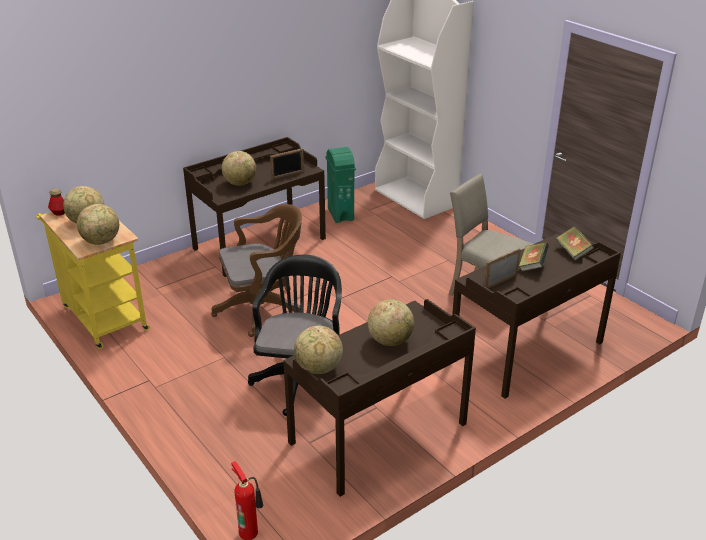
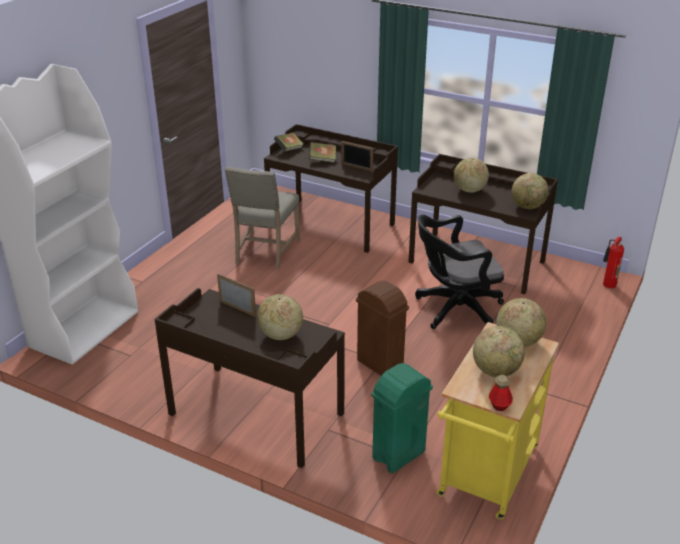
camera: 115 degrees left, 0 degrees up
brown office chair [211,204,302,337] -> brown trash can [356,280,409,376]
green trash can [326,147,356,223] -> green trash can moved to [371,363,433,474]

